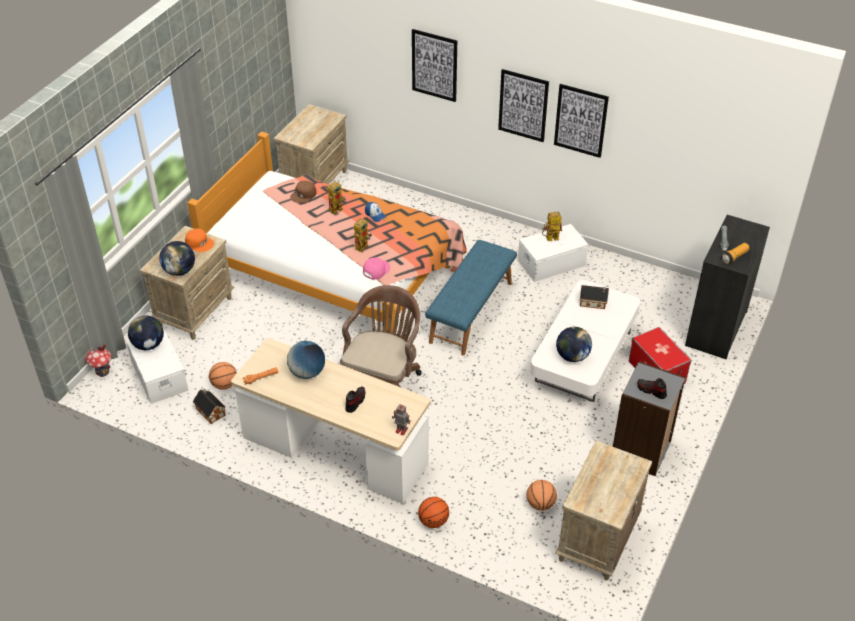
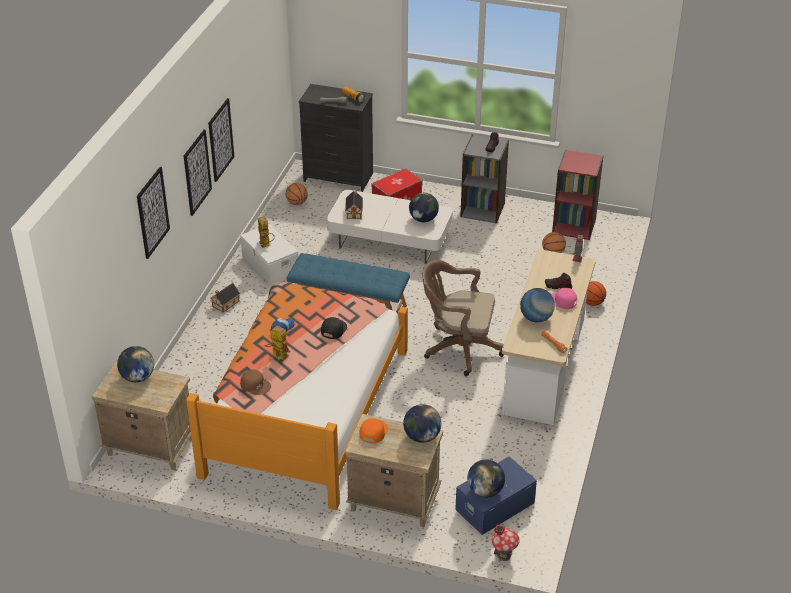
camera: 100 degrees left, 5 degrees down
white storage box [126,328,189,404] -> blue storage box [455,456,537,535]
toy house [193,389,226,424] -> toy house moved to [211,283,240,313]
basketball [209,362,237,390] -> basketball moved to [286,183,308,205]
toy robot [354,217,372,252] -> black cap [321,317,347,339]
pink cap [363,257,390,280] -> pink cap moved to [551,288,577,309]
beige nightstand [555,441,652,580] -> red bookcase [552,150,603,240]
none -> globe [117,346,154,382]

